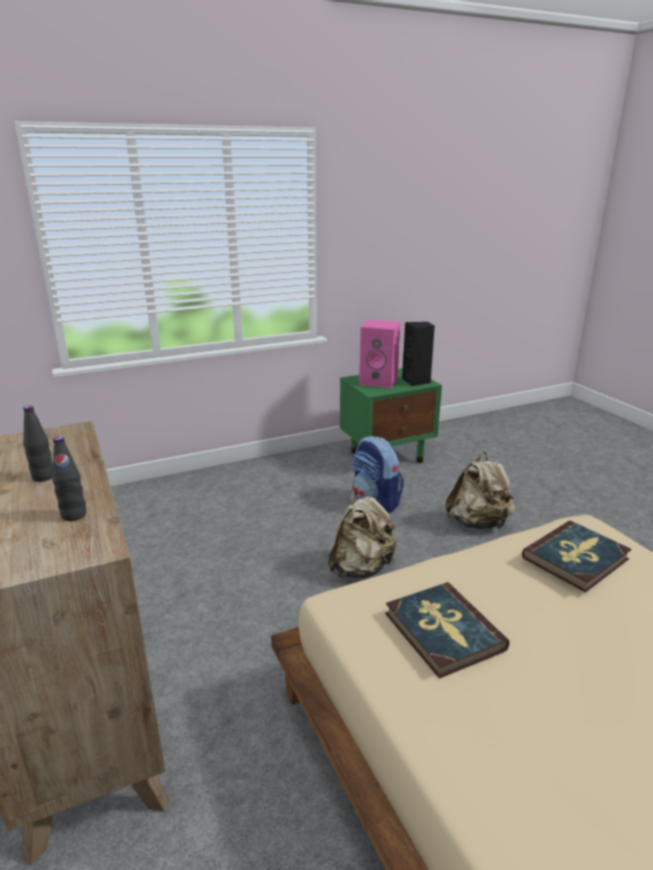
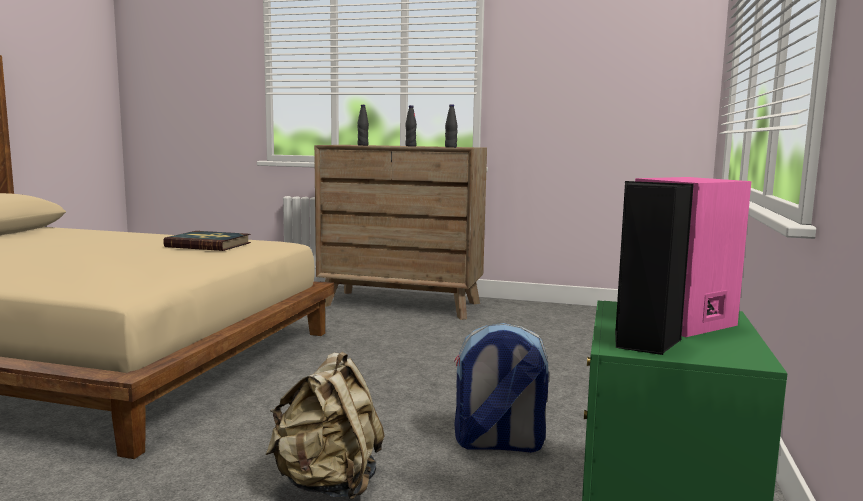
camera: 130 degrees right, 15 degrees down
beige backpack [328,491,396,578] -> none
book [522,521,632,593] -> none
none -> black bottle [445,104,458,148]

